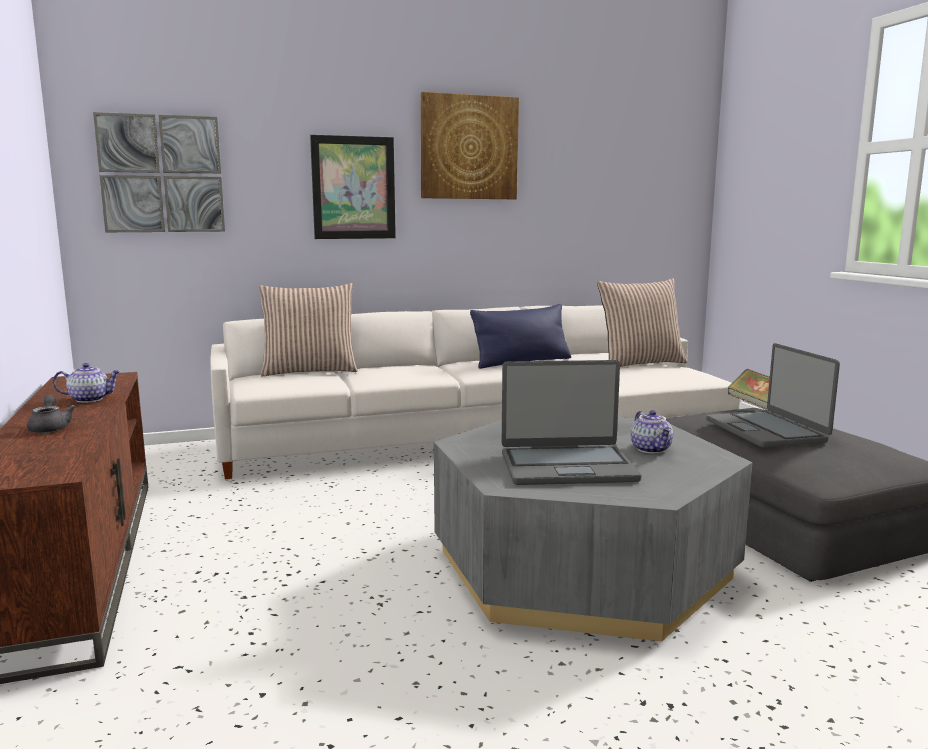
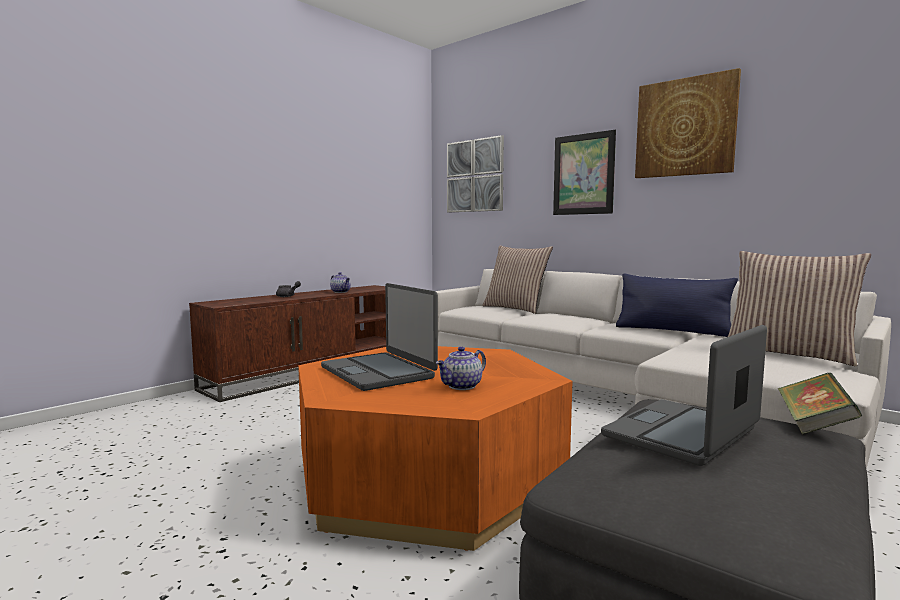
camera: 60 degrees right, 5 degrees down
grey coffee table [434,417,753,641] -> orange coffee table [298,346,572,551]

